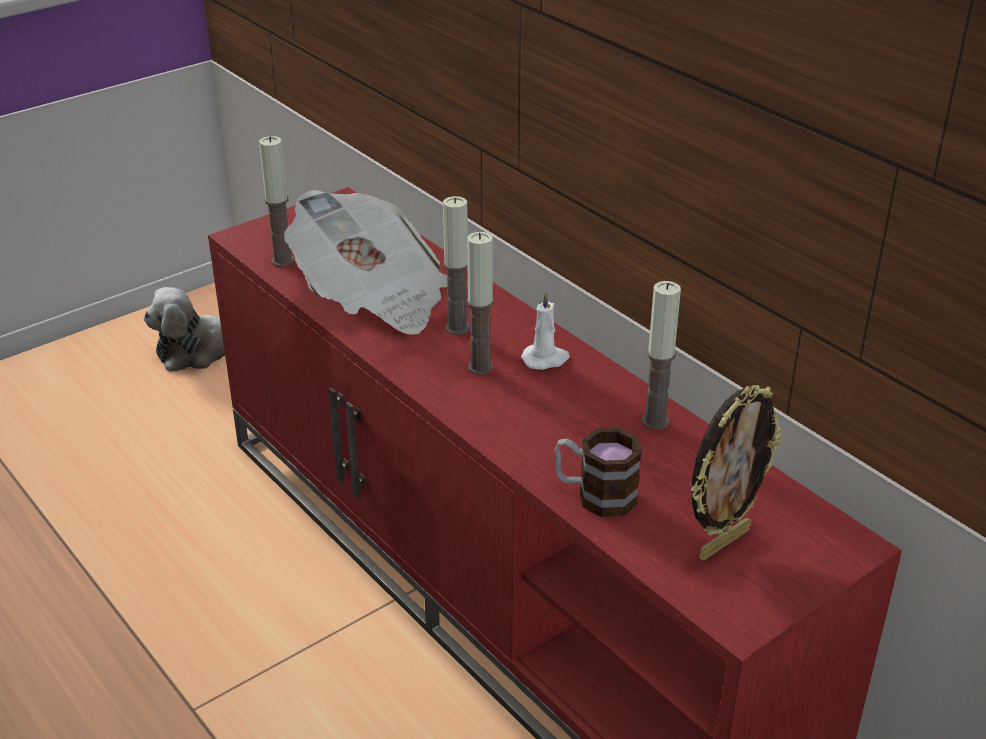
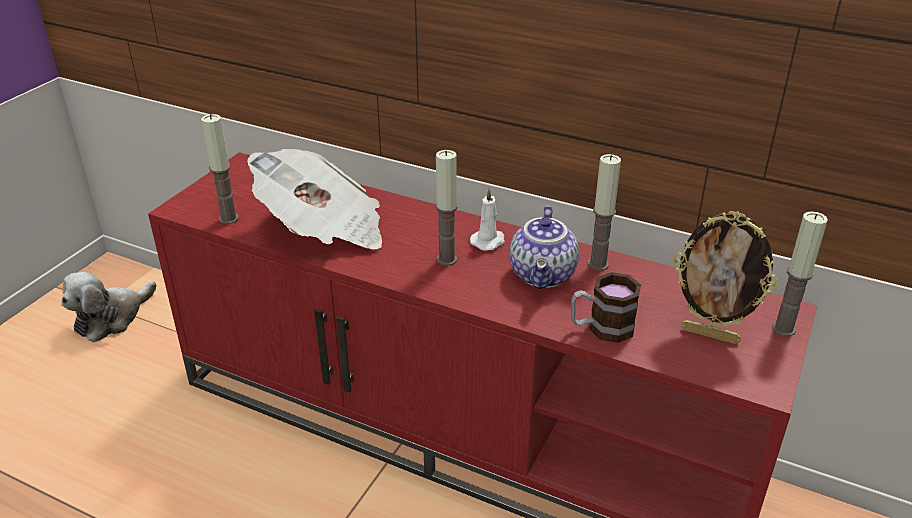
camera: 25 degrees left, 0 degrees up
candle [443,196,470,335] -> candle moved to [772,211,828,336]
picture frame [691,385,782,561] -> picture frame turned 90 degrees clockwise [673,211,778,344]
none -> teapot [510,205,579,289]

